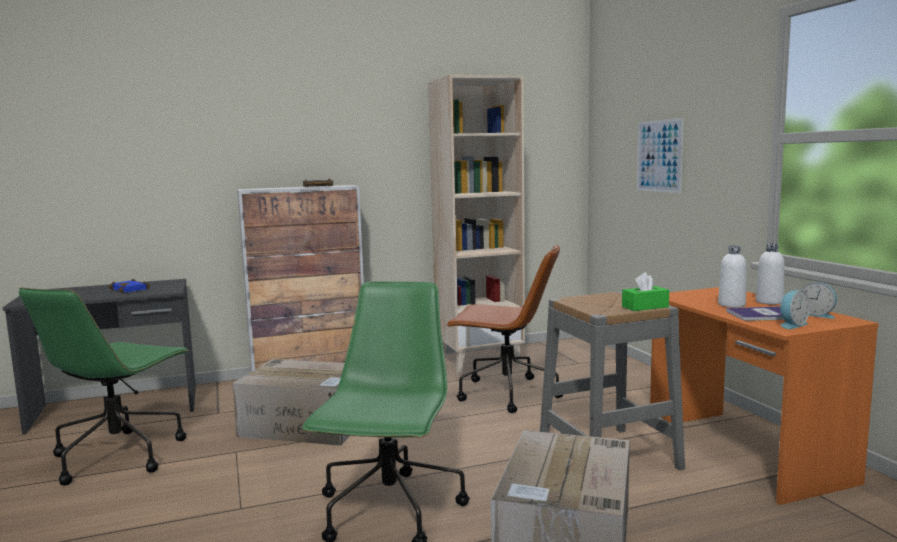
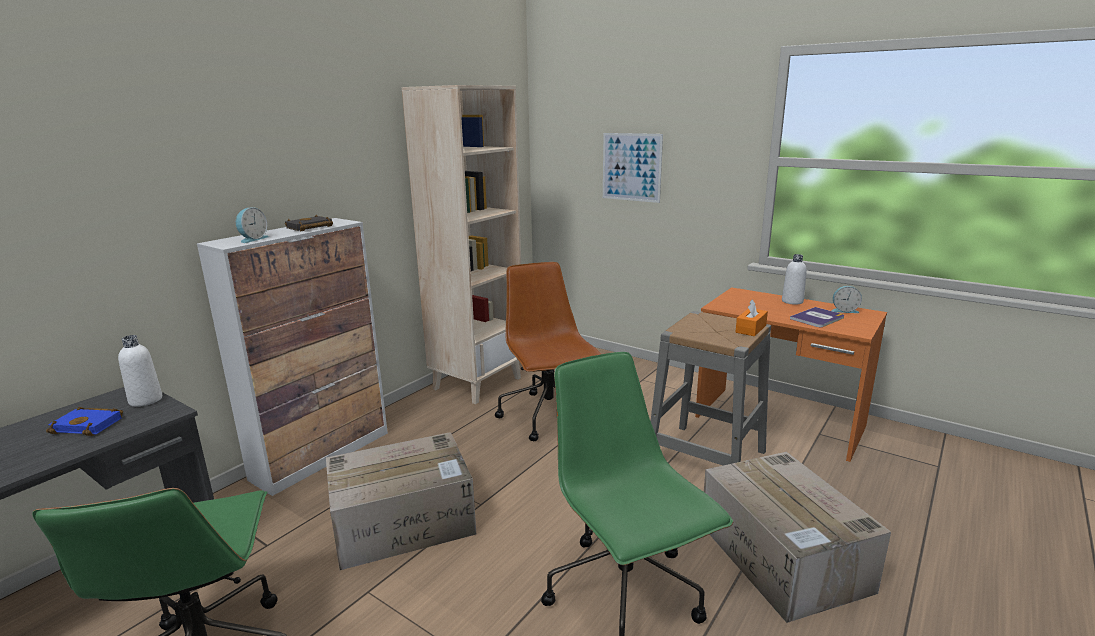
camera: 35 degrees left, 10 degrees up
brown office chair [446,244,563,413] -> brown office chair turned 90 degrees counterclockwise [495,262,601,441]
green tissue box [622,272,669,311] -> orange tissue box [735,299,768,336]
white bottle [718,245,746,308] -> white bottle moved to [118,335,162,407]
alarm clock [780,290,810,329] -> alarm clock moved to [236,207,269,243]

